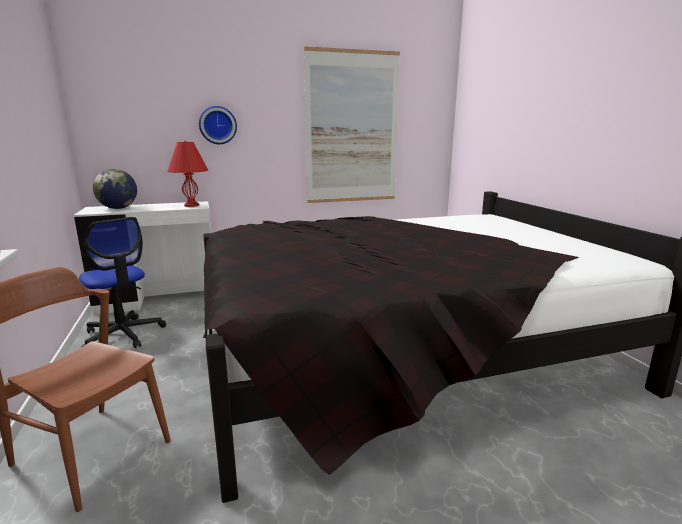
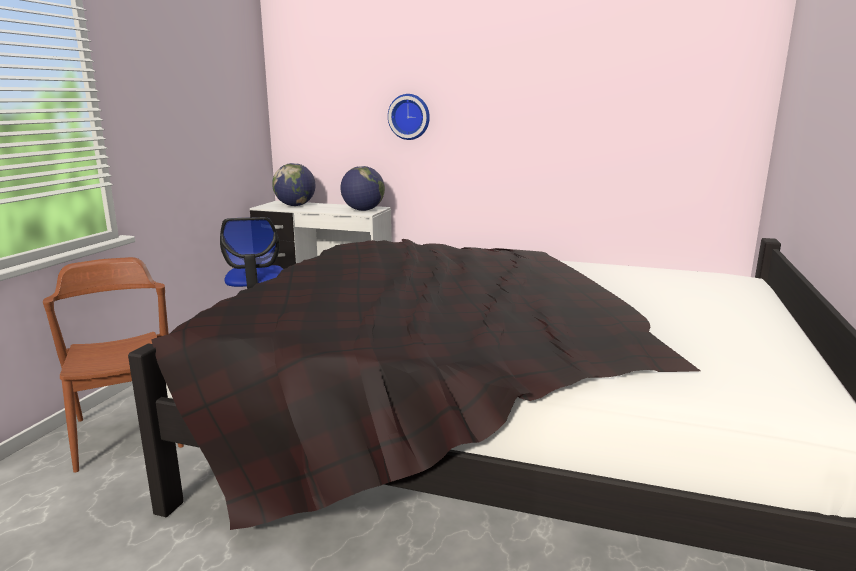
camera: 35 degrees right, 0 degrees up
red table lamp [168,141,208,207] -> globe [341,166,385,211]
picture [304,46,400,203] -> none

